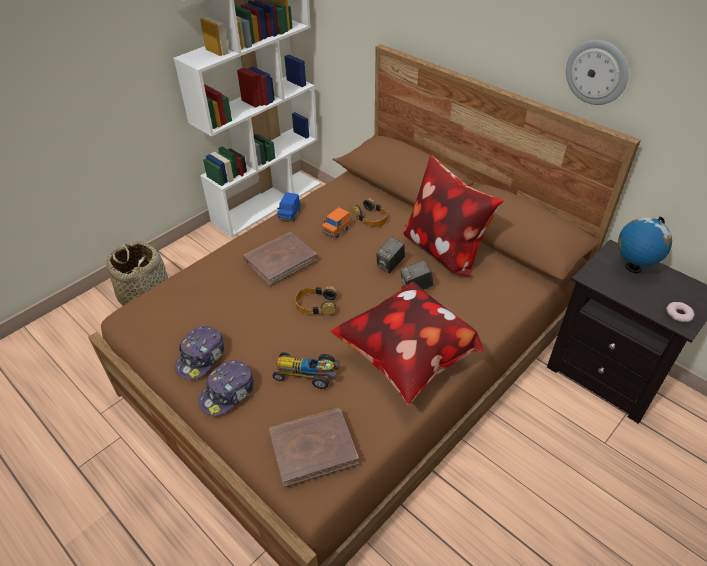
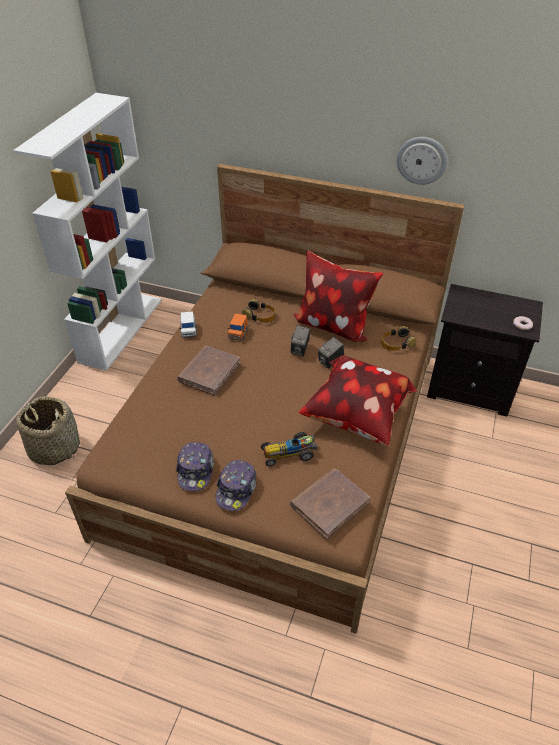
camera: 25 degrees left, 0 degrees up
blue toy car [277,192,301,221] -> white toy car [179,311,197,338]
headphones [295,286,337,315] -> headphones moved to [381,326,417,351]
globe [618,216,672,273] -> none

